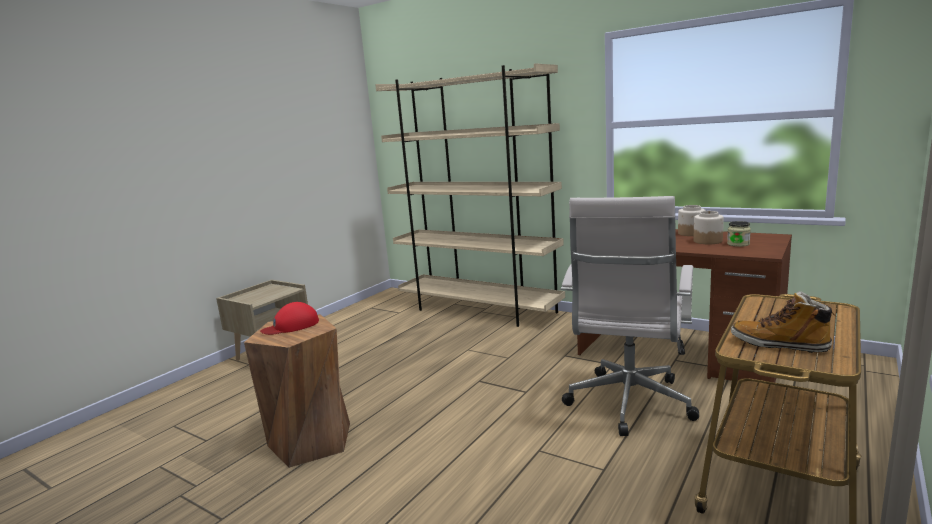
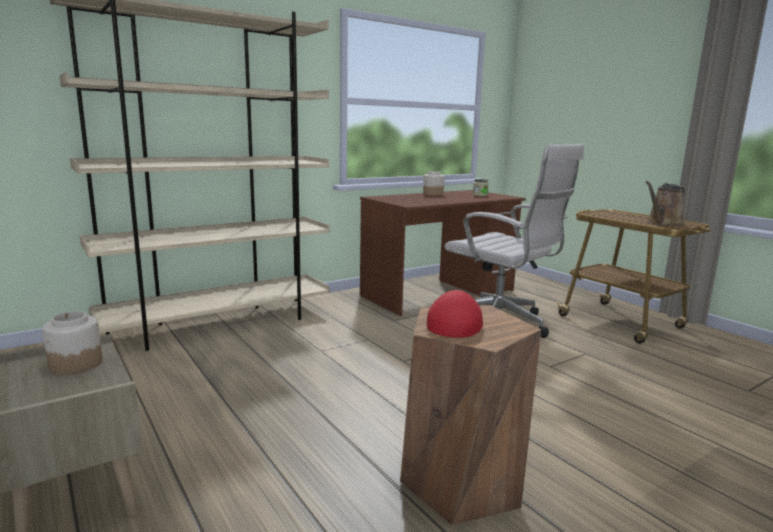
camera: 70 degrees left, 0 degrees up
red cap [260,302,319,335] -> red cap turned 150 degrees counterclockwise [427,290,483,338]
jar [693,211,724,244] -> jar moved to [42,311,102,375]
boot [731,291,836,353] -> brown watering can [646,181,685,226]

